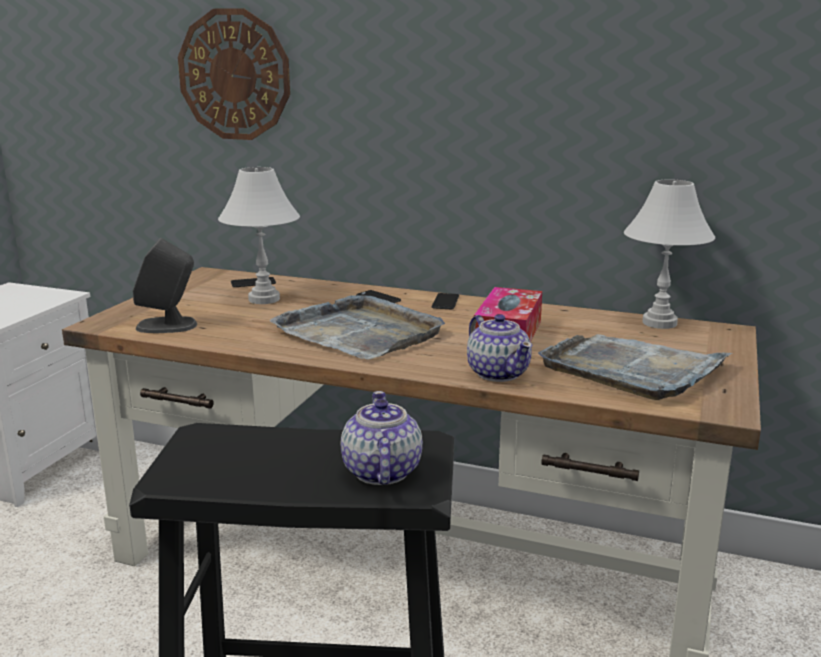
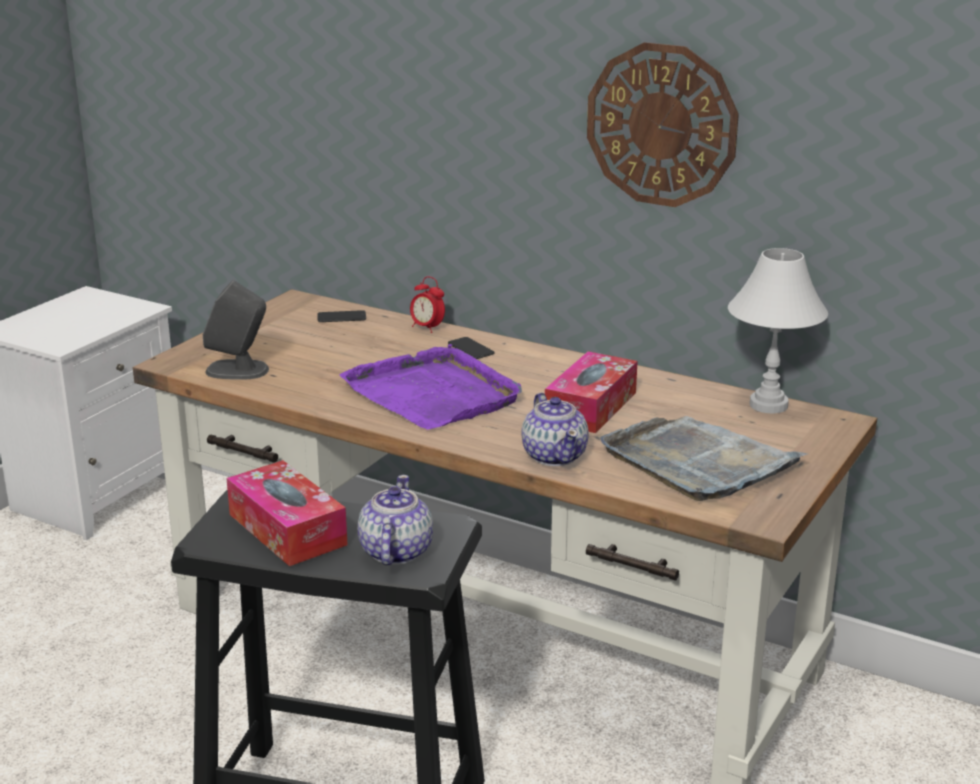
camera: 10 degrees right, 5 degrees up
wall clock [178,8,290,140] -> wall clock moved to [587,42,739,207]
white table lamp [218,167,300,304] -> none
grey tray [269,292,445,360] -> purple tray [339,344,522,430]
phone [431,293,459,309] -> none
none -> tissue box [226,460,348,566]
none -> alarm clock [410,276,445,333]

